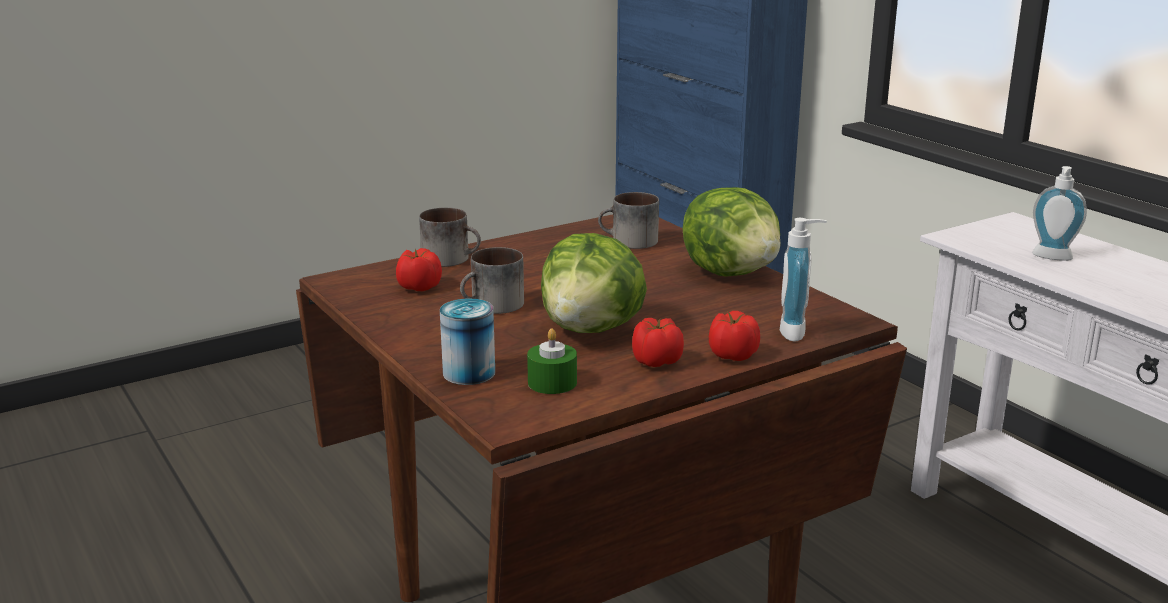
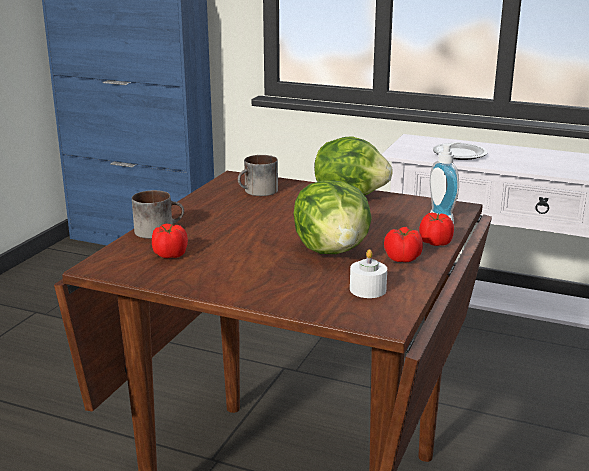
camera: 35 degrees left, 0 degrees up
can [440,298,495,385] -> none
mug [460,247,524,314] -> none
green candle [527,328,577,394] -> white candle [350,249,387,298]
soap dispenser [1032,166,1087,261] -> plate [433,143,487,160]

